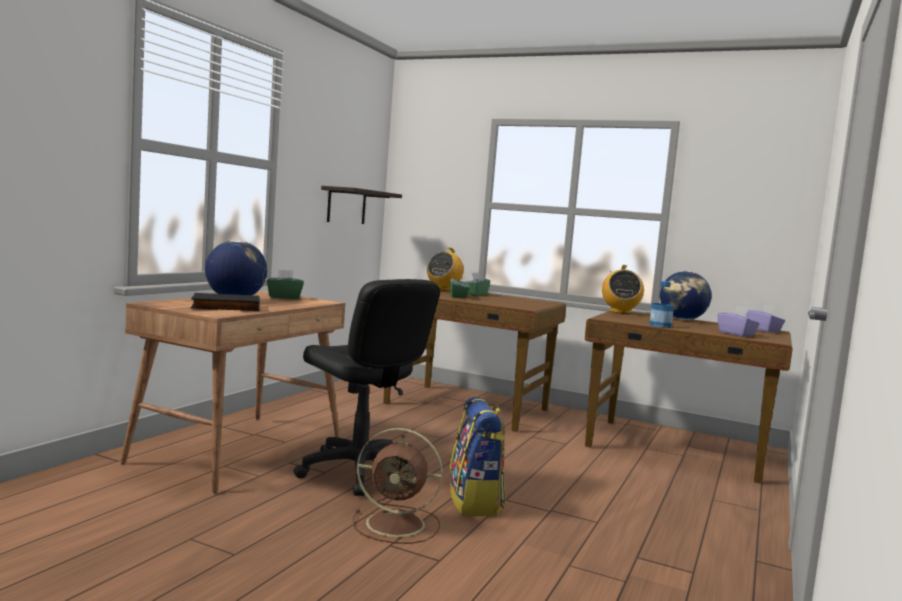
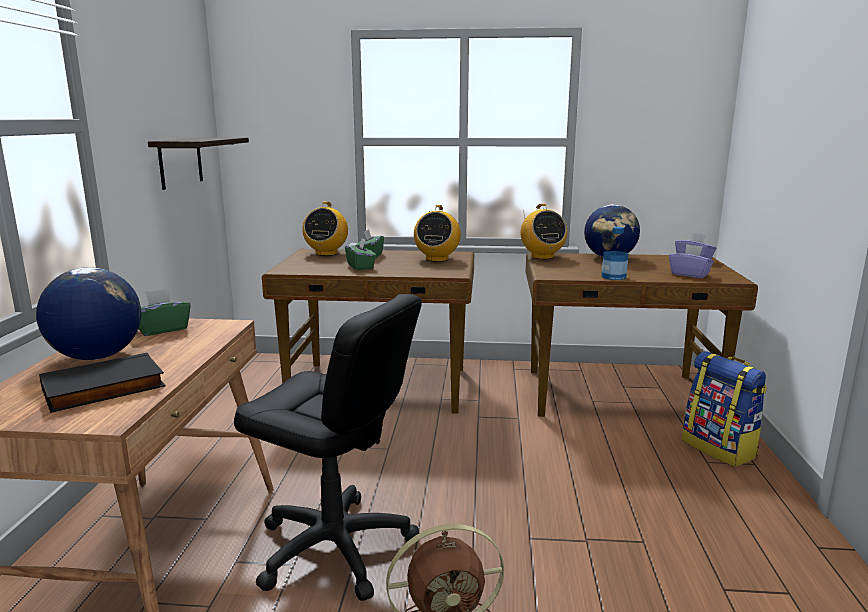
camera: 20 degrees left, 10 degrees up
backpack [449,397,506,516] -> backpack moved to [682,351,767,467]
none -> radio [414,205,461,262]

